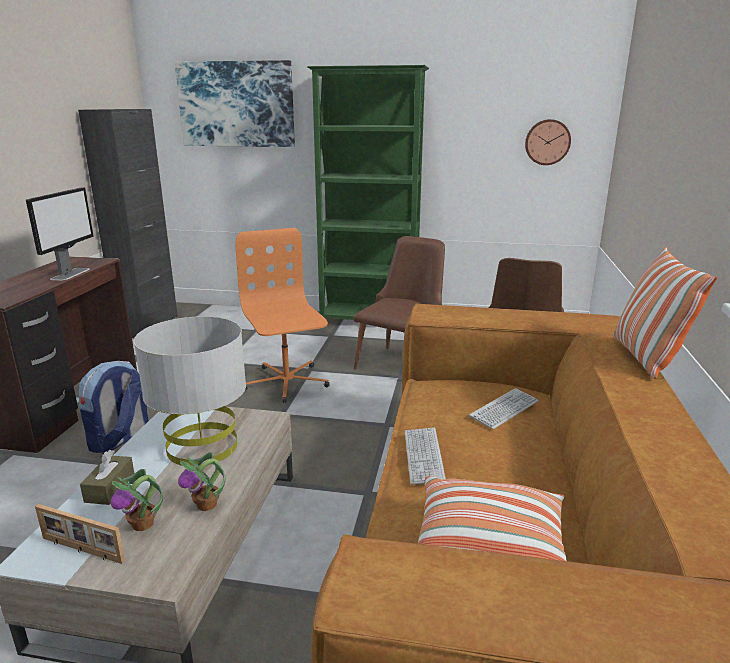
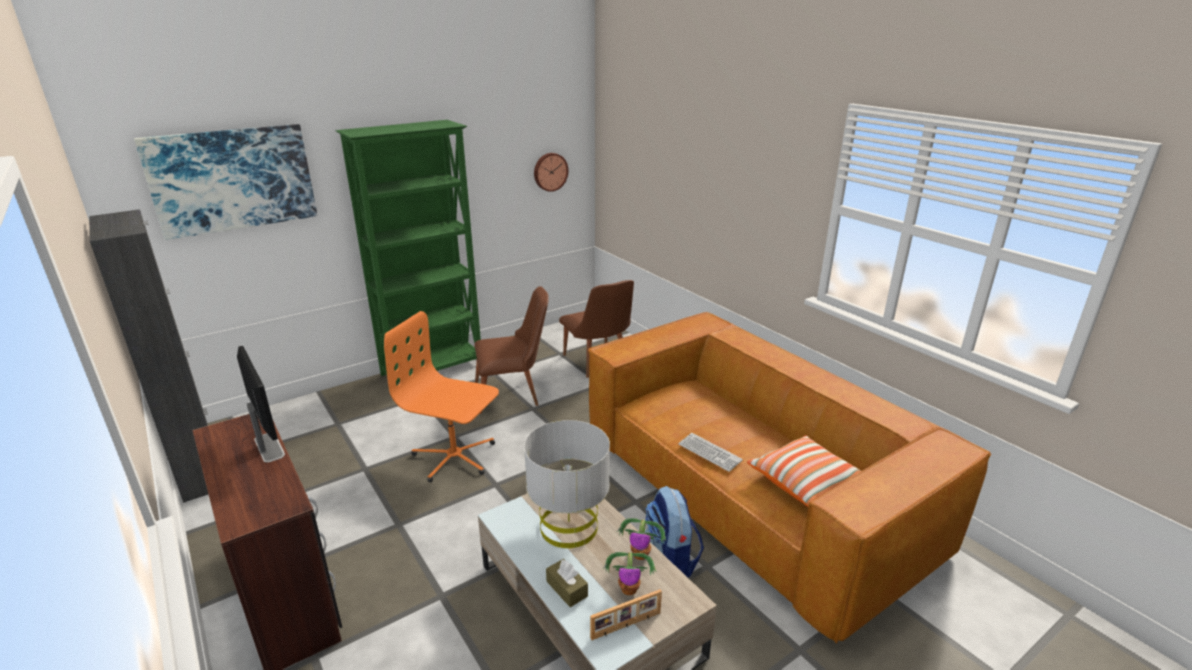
camera: 45 degrees left, 5 degrees up
backpack [79,361,149,454] -> backpack moved to [645,486,704,578]
brown chair [353,236,445,369] -> brown chair turned 90 degrees clockwise [474,286,549,414]
keyboard [469,388,539,429] -> none
pillow [613,247,717,379] -> none

